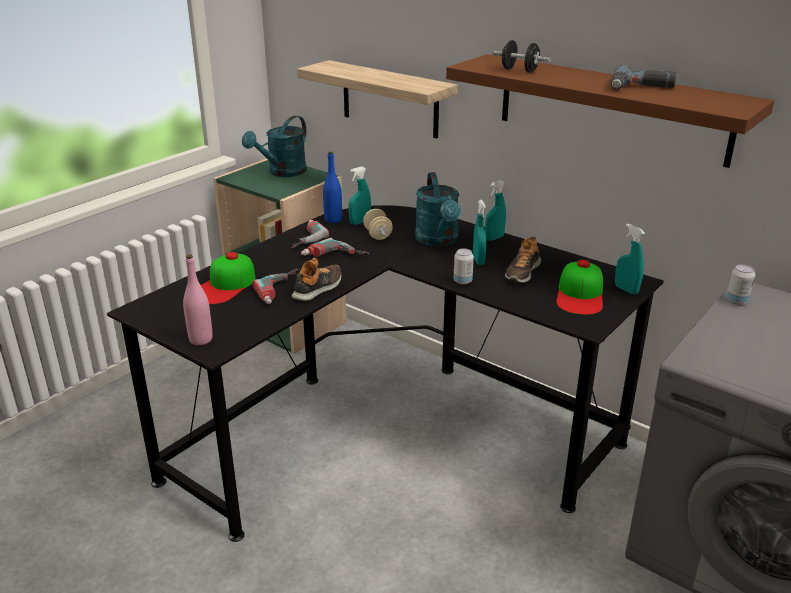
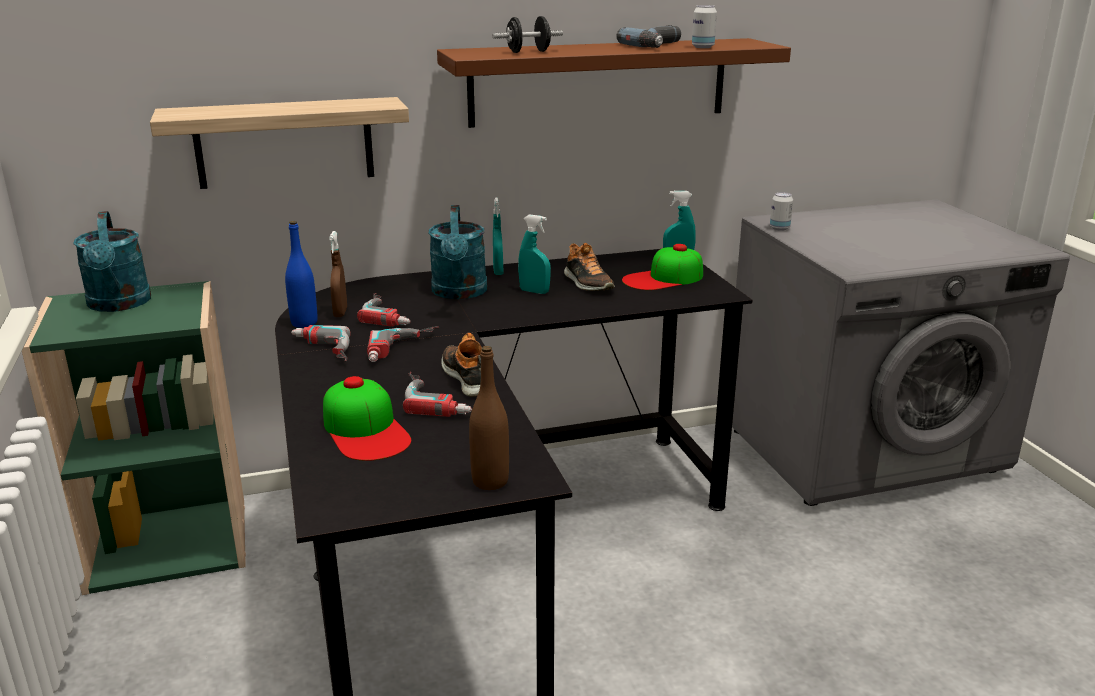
camera: 55 degrees left, 5 degrees down
pink bottle [183,254,213,345] -> brown bottle [469,346,509,490]
turquoise spray bottle [349,167,371,225] -> brown spray bottle [329,231,347,317]
beige dumbbell [363,209,393,240] -> power drill [357,293,411,327]
turquoise watering can [415,172,461,246] -> turquoise watering can turned 60 degrees clockwise [428,205,487,299]
can [453,249,474,285] -> can moved to [692,5,717,48]
cap [557,260,603,315] -> cap turned 105 degrees clockwise [622,244,703,290]

